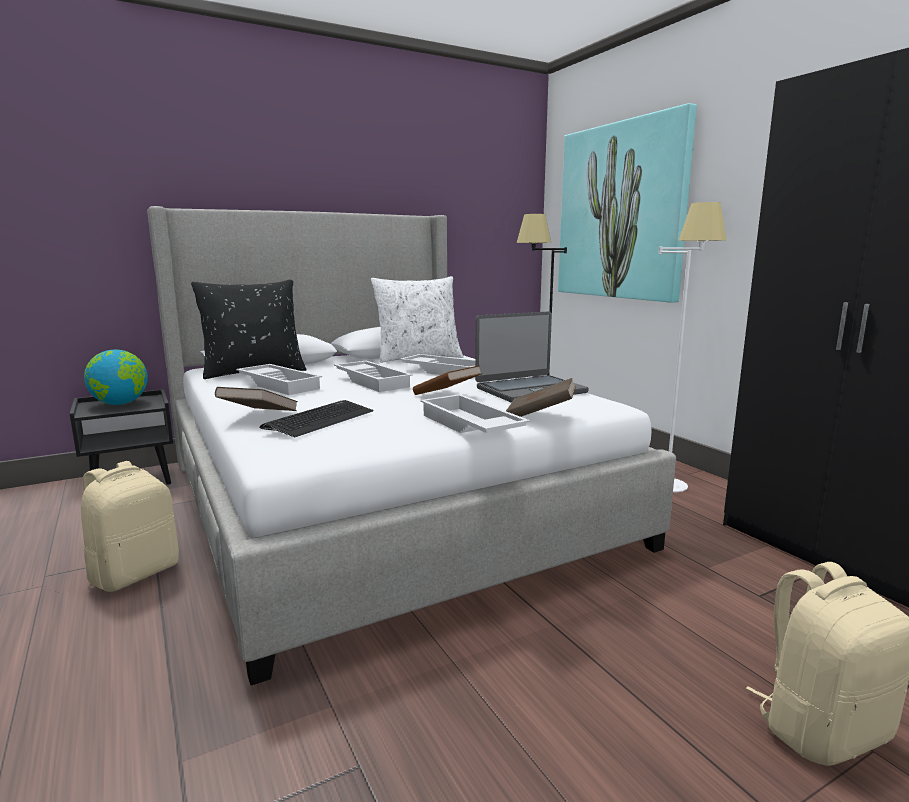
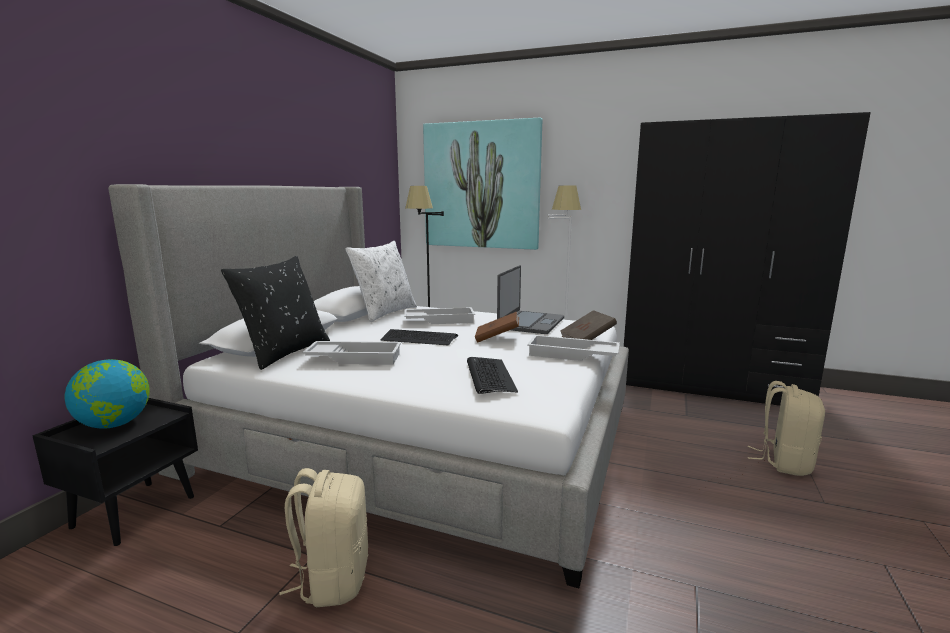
camera: 40 degrees left, 0 degrees up
brown book [215,387,298,411] -> none
white tray [334,361,413,392] -> keyboard [380,329,458,345]

